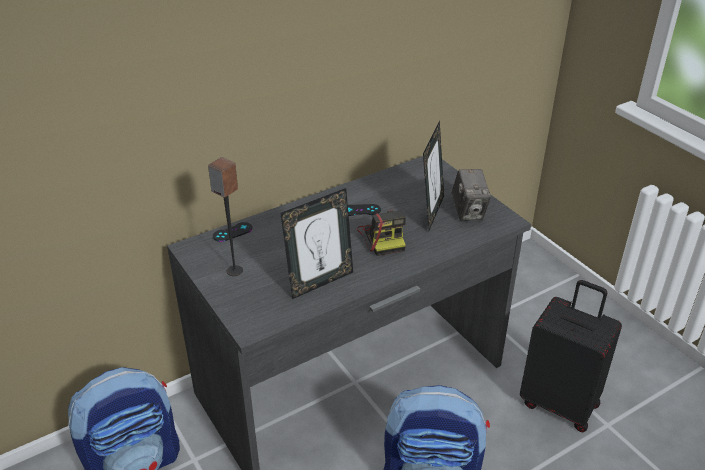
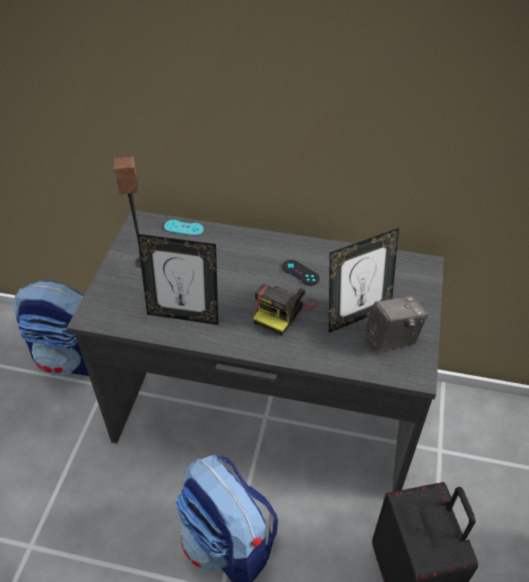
camera: 45 degrees right, 10 degrees up
black game controller [213,222,252,242] -> turquoise game controller [164,220,204,236]
camera [452,169,491,221] -> camera turned 150 degrees counterclockwise [364,296,428,352]

